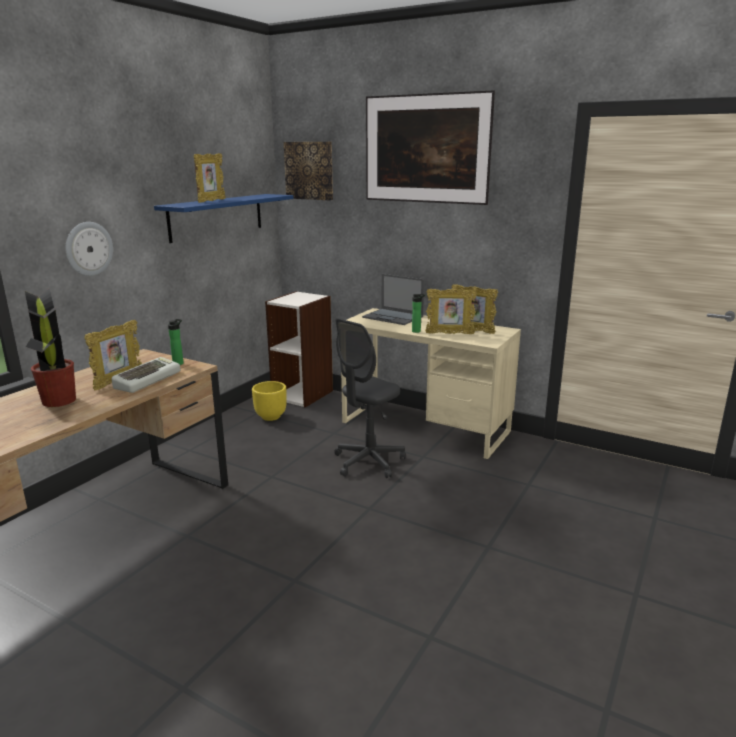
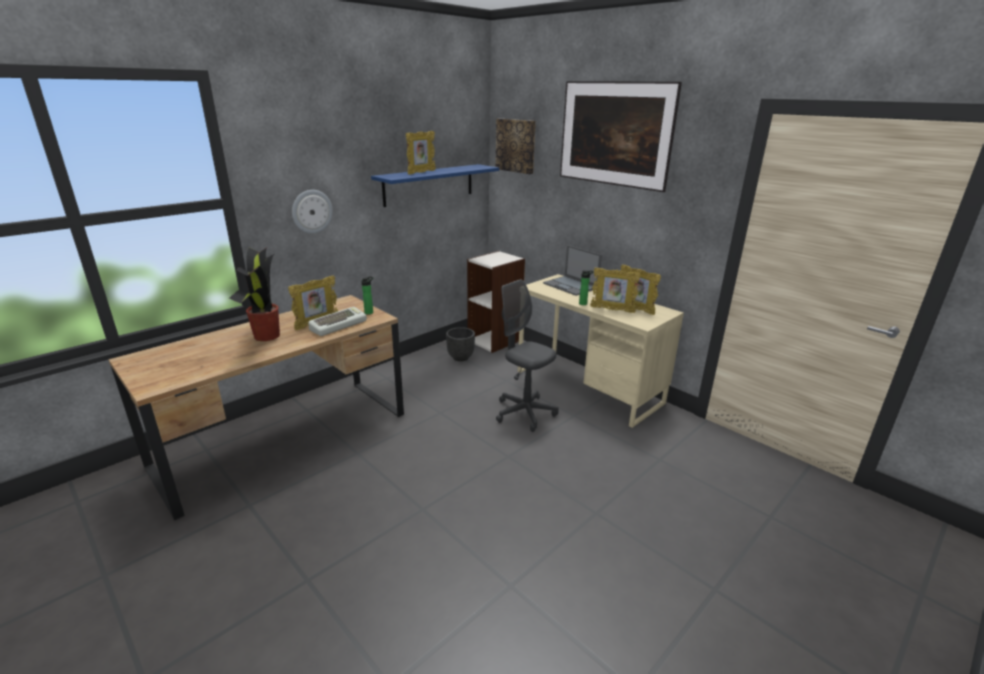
camera: 15 degrees right, 5 degrees up
yellow planter [252,381,287,421] -> black planter [446,327,475,361]
grey office chair [334,318,406,478] -> grey office chair turned 75 degrees clockwise [496,279,559,432]

